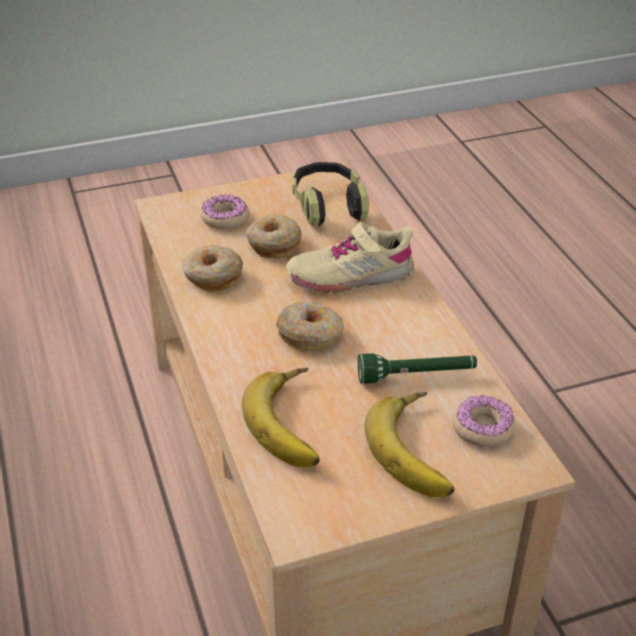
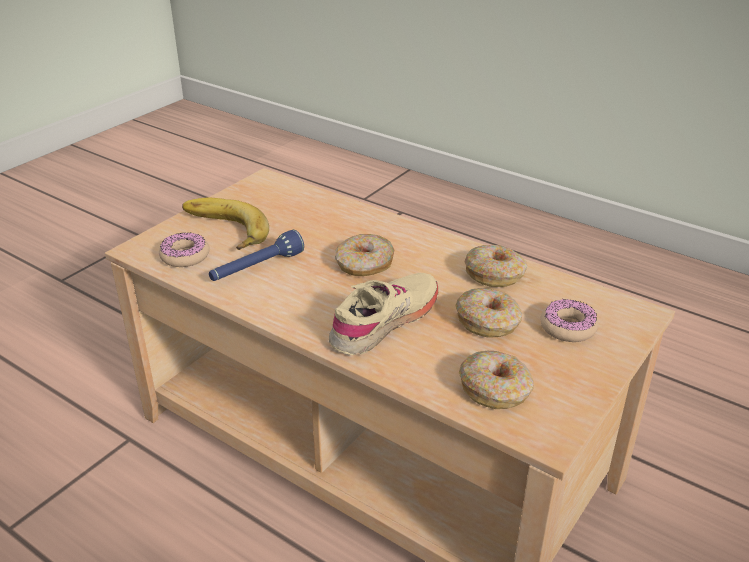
camera: 145 degrees right, 5 degrees down
banana [242,368,320,467] -> none
headphones [293,162,369,226] -> donut [459,351,534,409]
green flashlight [358,353,477,384] -> blue flashlight [209,230,304,281]

